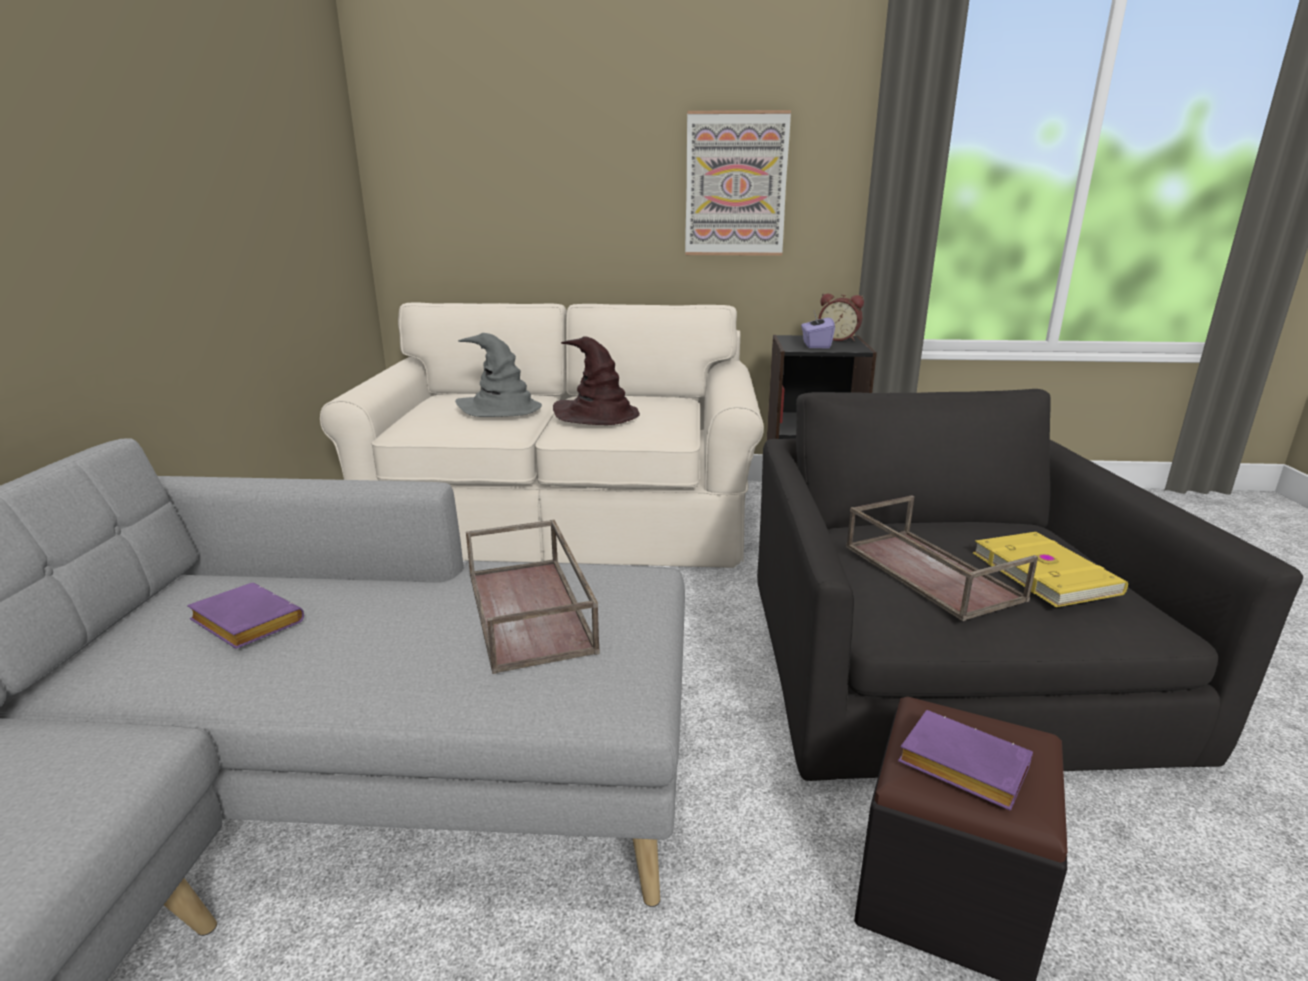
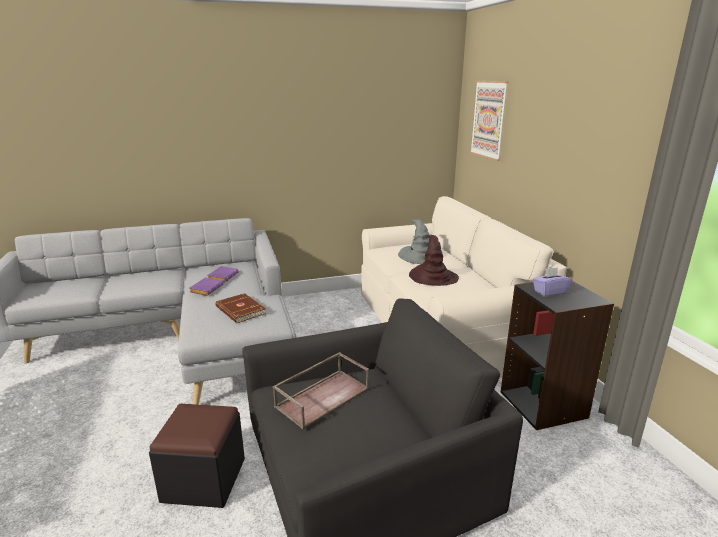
camera: 70 degrees right, 0 degrees up
brown tray [466,520,600,674] -> brown book [215,293,266,323]
picture [685,110,791,256] -> picture moved to [470,81,508,161]
alarm clock [818,294,864,341] -> none
purple book [898,710,1033,811] -> purple book moved to [190,277,223,296]
yellow book [973,532,1128,607] -> none

